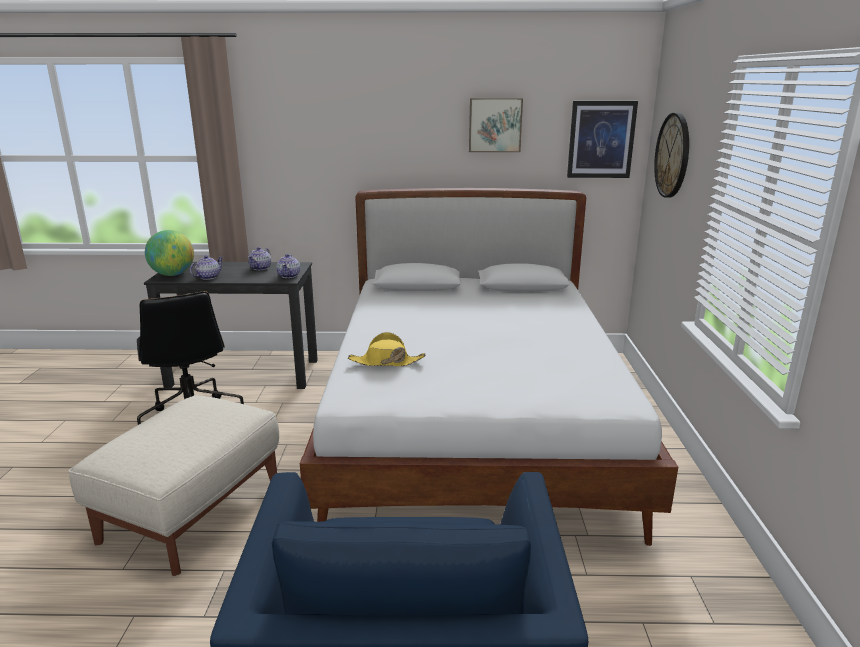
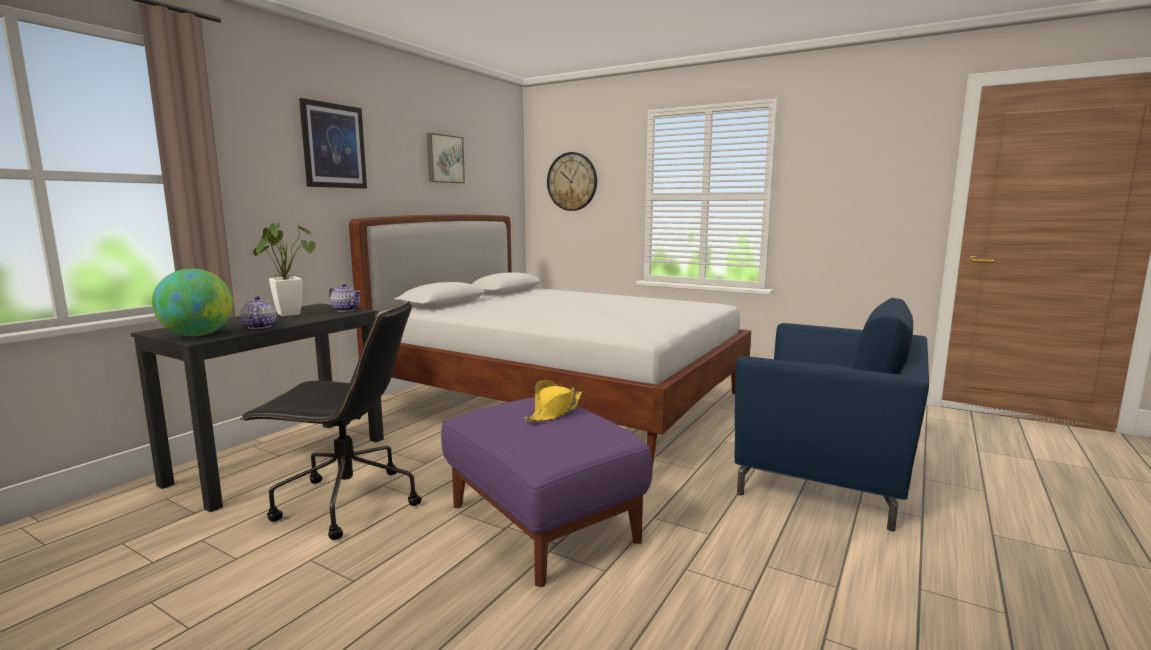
camera: 60 degrees left, 10 degrees down
beige ottoman [68,395,280,576] -> purple ottoman [441,397,653,587]
teapot [248,247,271,270] -> potted plant [253,223,316,316]
yellow hat [348,332,426,366] -> yellow hat moved to [524,380,582,422]
picture [567,101,638,178] -> picture moved to [299,98,367,189]

